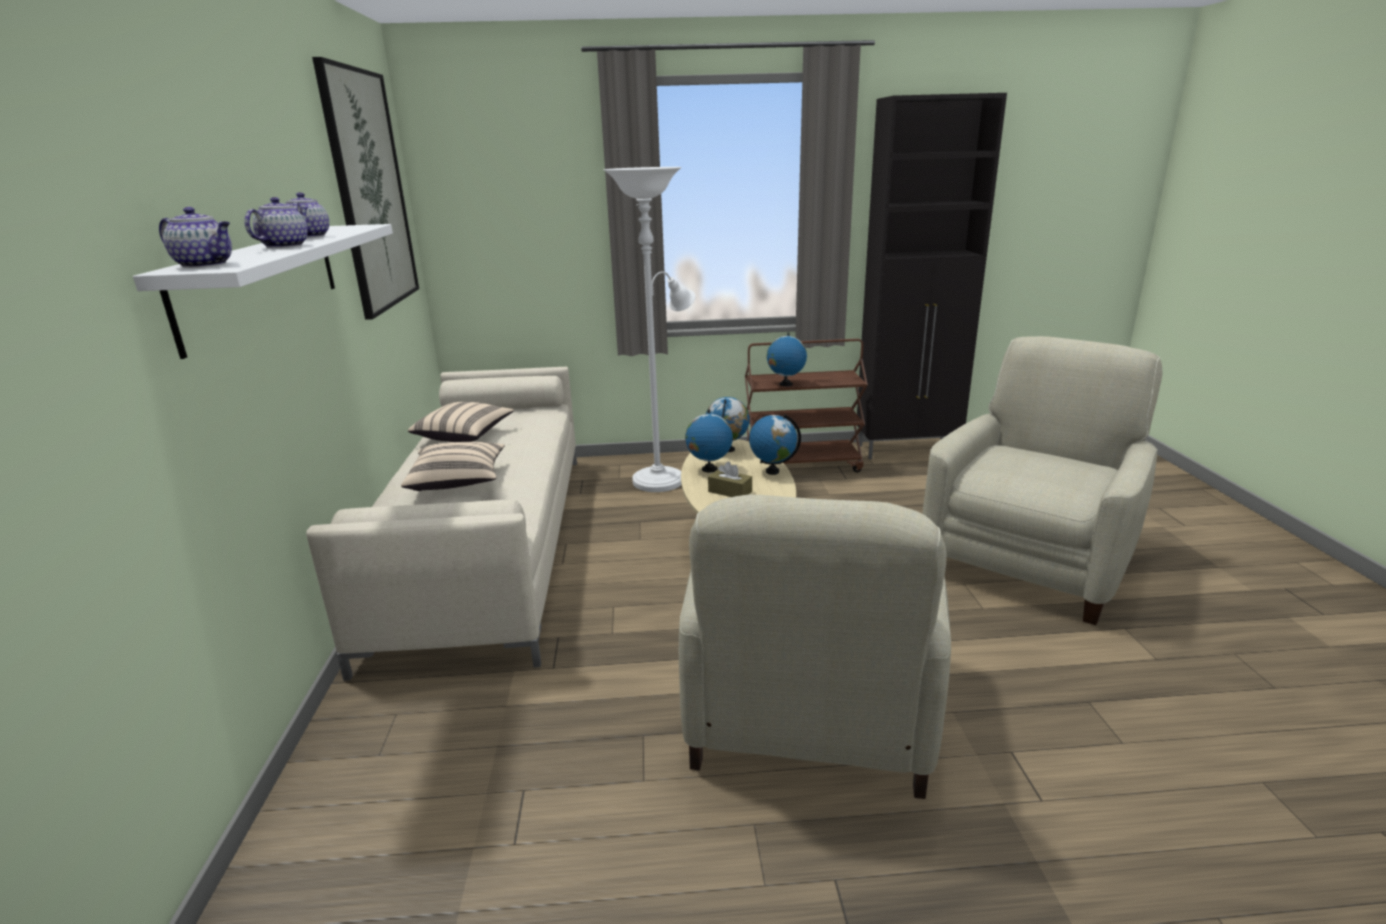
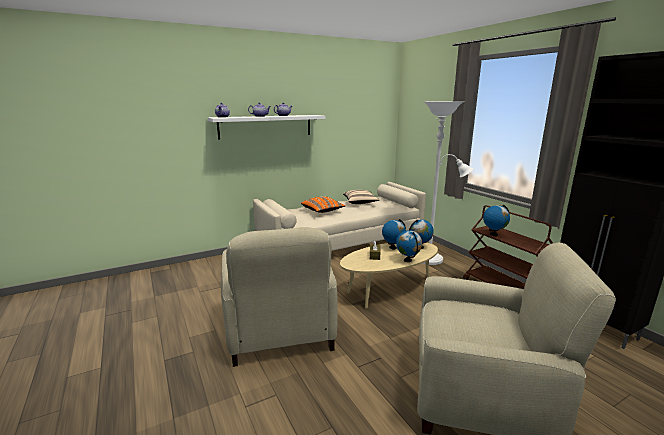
camera: 65 degrees right, 5 degrees down
picture [312,57,419,320] -> none
beige pillow [401,442,505,491] -> orange pillow [301,196,345,213]
beige armchair [679,495,951,799] -> beige armchair turned 90 degrees counterclockwise [221,227,338,367]

